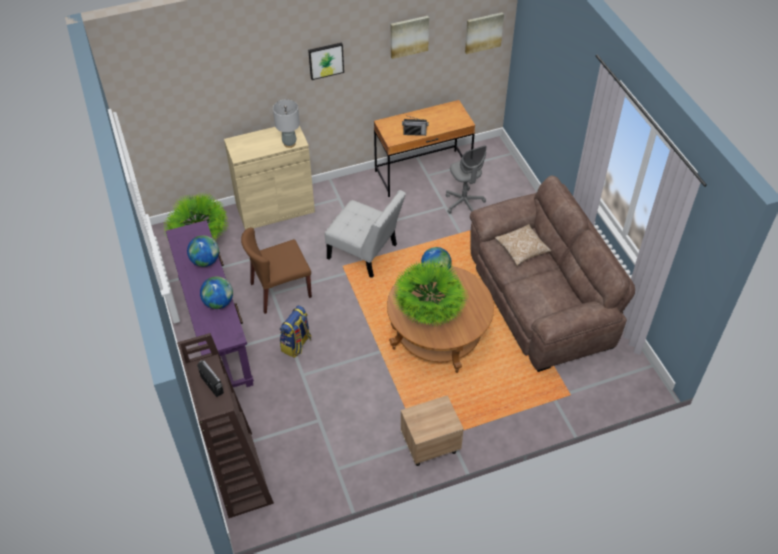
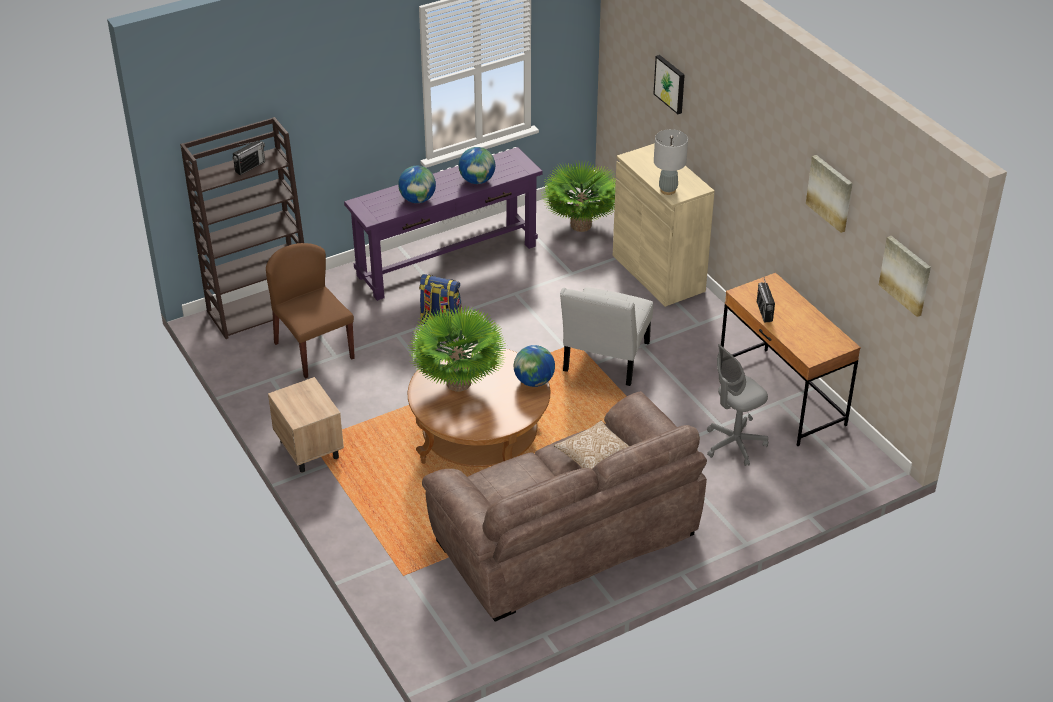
camera: 80 degrees right, 10 degrees down
brown chair [241,228,312,314] -> brown chair moved to [266,243,355,379]
picture [308,42,344,80] -> picture moved to [654,55,685,114]

